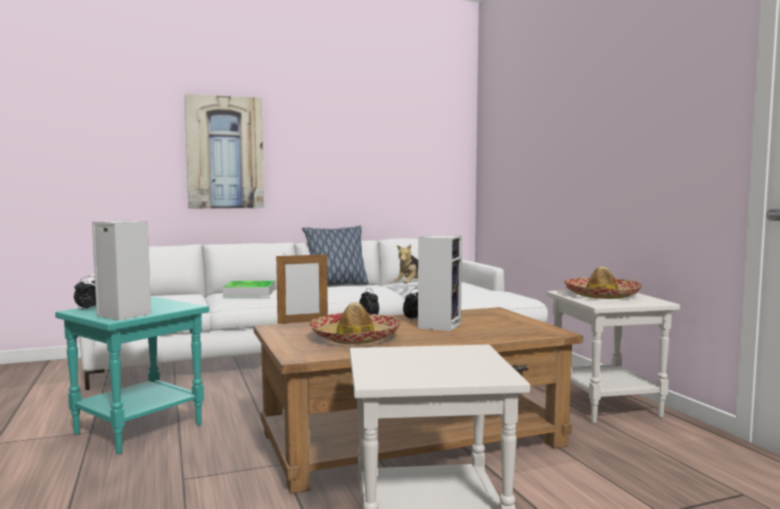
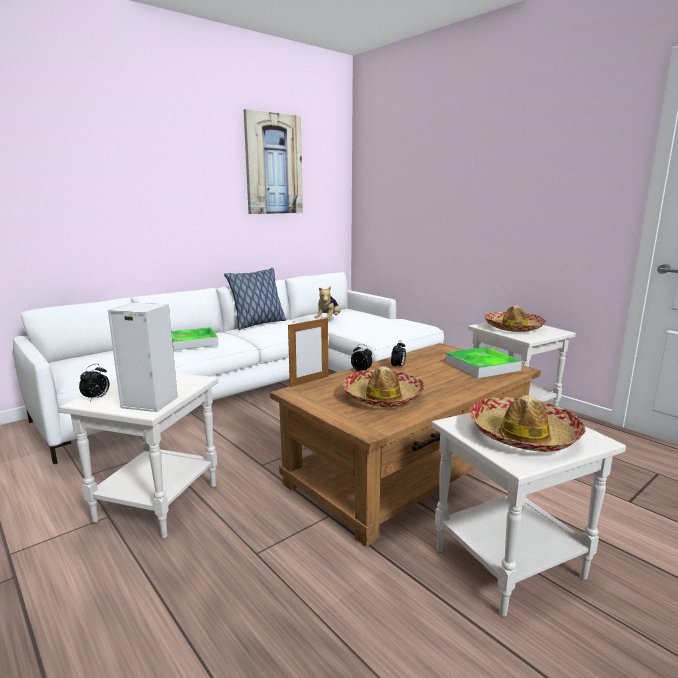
camera: 20 degrees left, 10 degrees up
turquoise side table [55,297,209,454] -> white side table [60,373,219,538]
picture [185,94,264,209] -> picture moved to [244,109,303,214]
speaker [418,235,462,331] -> none
none -> tray [446,347,522,378]
none -> hat [471,395,586,452]

